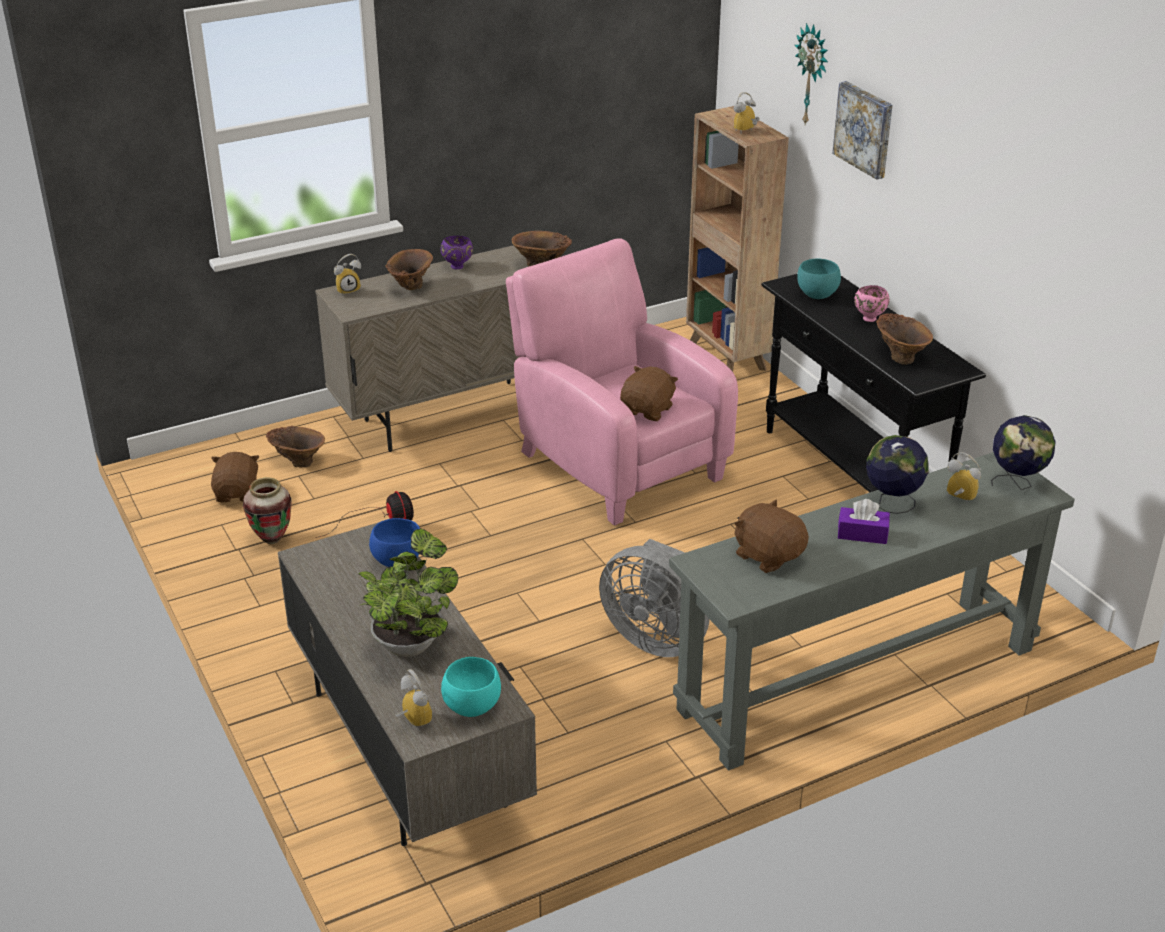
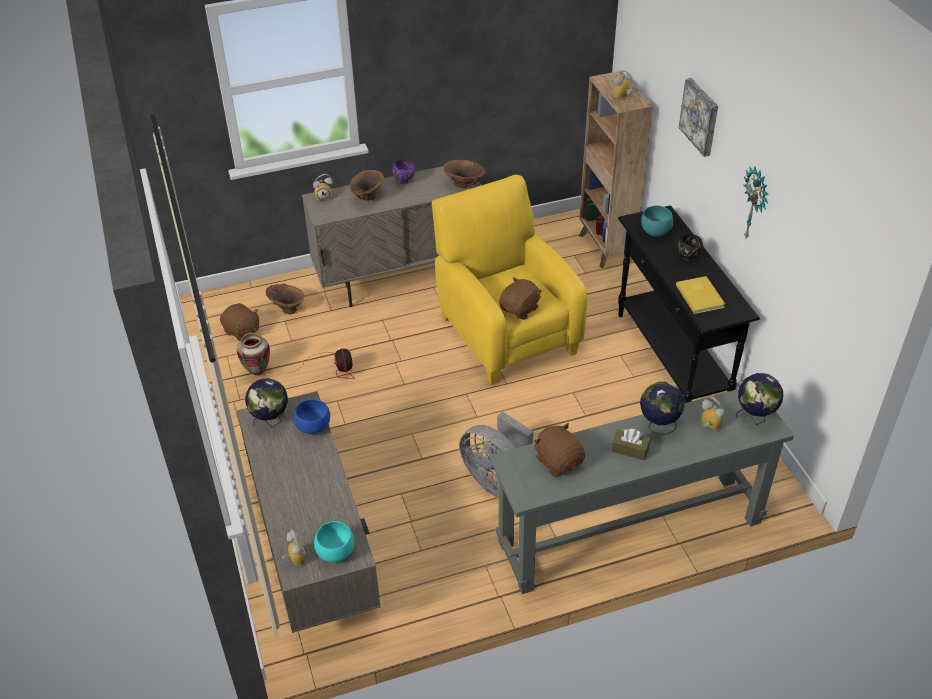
camera: 10 degrees right, 10 degrees up
brown plush toy [211,452,259,502] -> brown plush toy turned 120 degrees clockwise [220,303,259,341]
potted plant [358,528,458,657] -> none
pink armchair [506,239,738,525] -> yellow armchair [432,175,588,385]
wall clock [795,23,828,124] -> wall clock moved to [744,166,769,240]
purple tissue box [838,499,890,544] -> brown tissue box [611,429,651,461]
pink bowl [854,285,890,322] -> black bowl [677,234,703,262]
brown vase [876,313,933,365] -> yellow book [676,276,725,314]
none -> globe [245,378,288,427]

